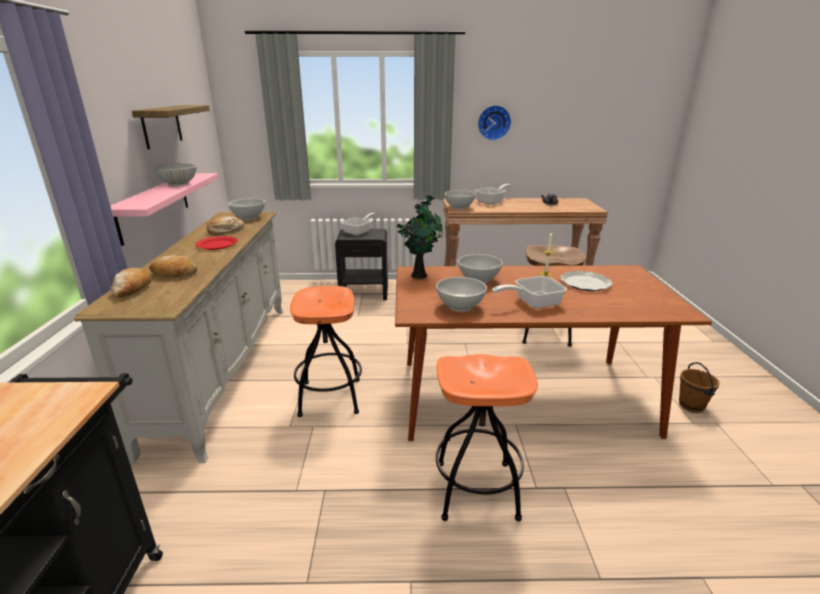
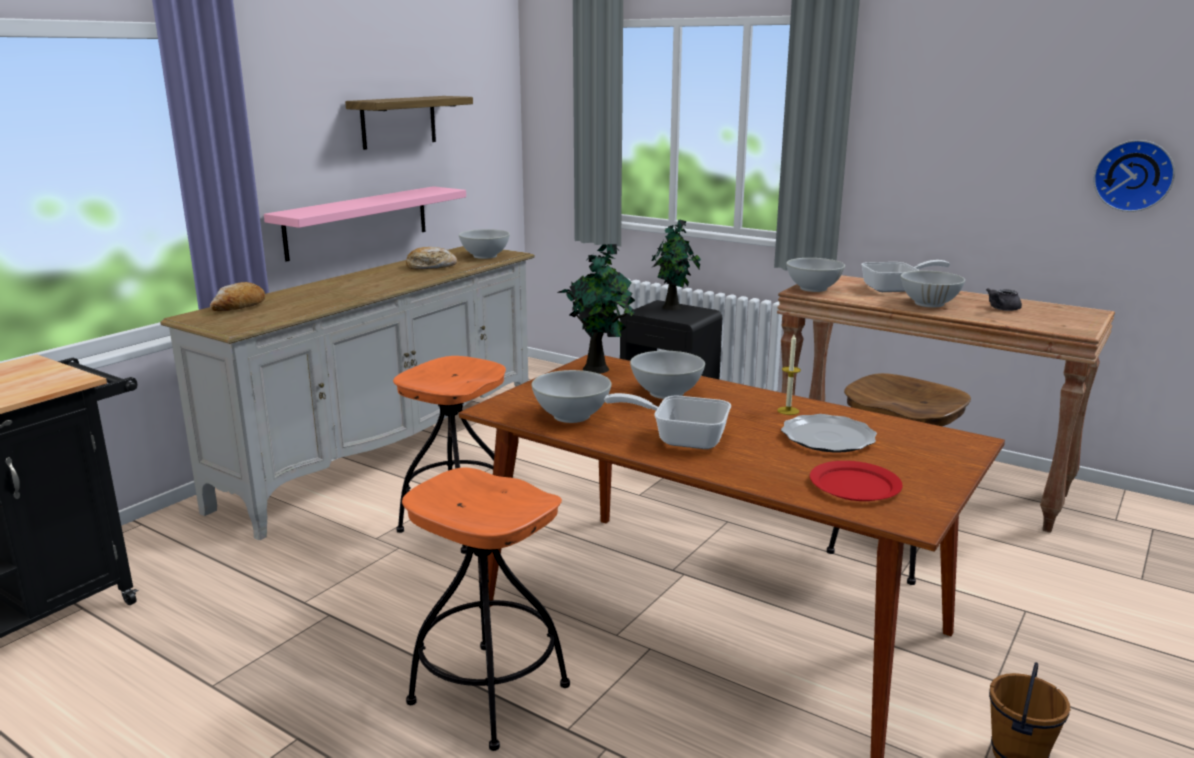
camera: 35 degrees right, 5 degrees down
bread [149,255,197,277] -> none
white bowl [153,163,197,186] -> white bowl moved to [900,271,965,308]
red plate [195,236,238,250] -> red plate moved to [810,461,903,501]
frying pan [341,213,376,235] -> potted plant [651,219,701,310]
wall clock [478,105,511,141] -> wall clock moved to [1093,140,1175,212]

